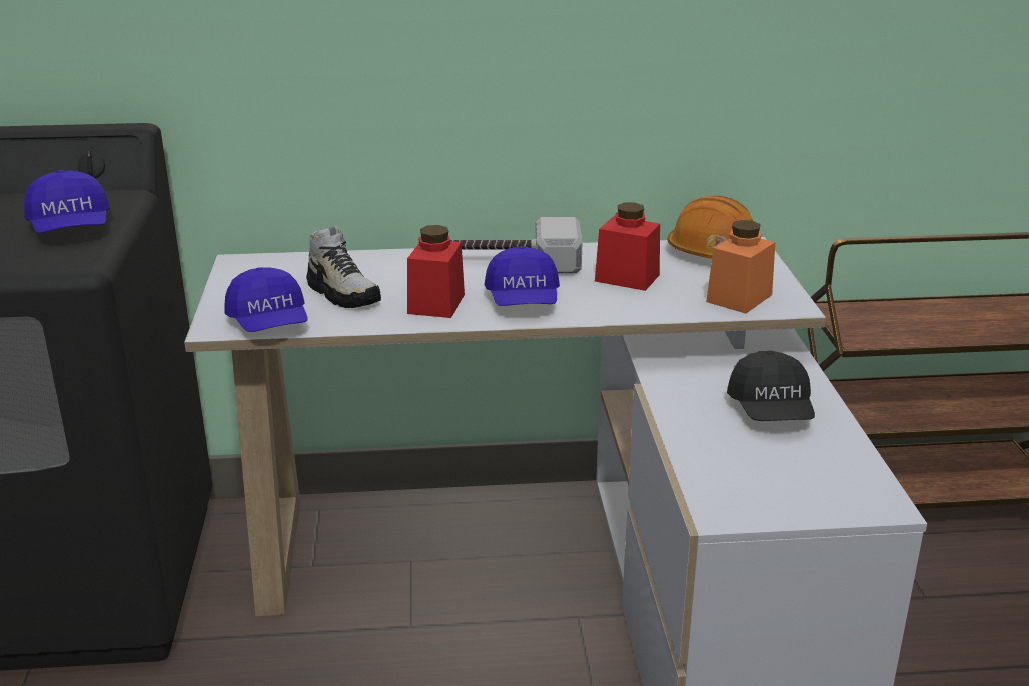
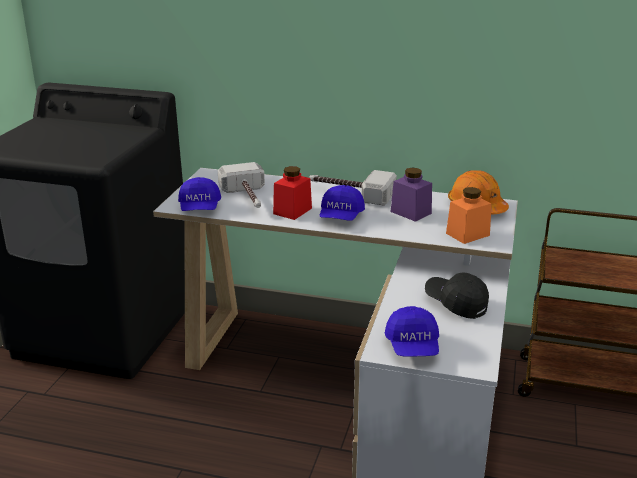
camera: 20 degrees right, 0 degrees up
blue cap [24,170,110,233] -> blue cap moved to [385,306,439,357]
shoe [306,226,381,308] -> hammer [218,162,265,208]
red jar [595,202,660,291] -> purple jar [391,168,432,222]
black cap [727,351,815,421] -> black cap turned 120 degrees clockwise [425,272,489,319]

